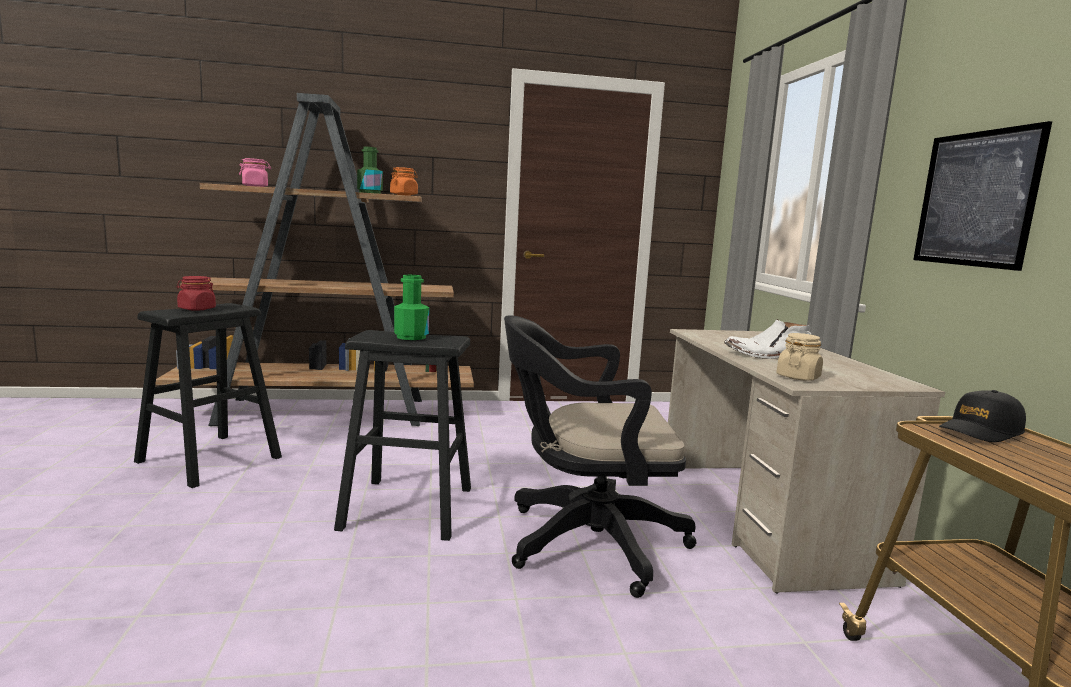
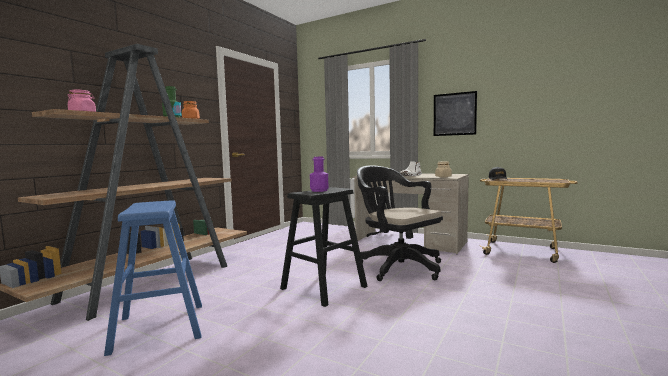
camera: 50 degrees left, 5 degrees down
black stool [134,303,282,488] -> blue stool [104,200,202,356]
red jar [176,276,216,311] -> none
green bottle [394,275,429,340] -> purple bottle [310,157,328,192]
black office chair [504,315,696,598] -> black office chair turned 105 degrees clockwise [357,165,443,281]

